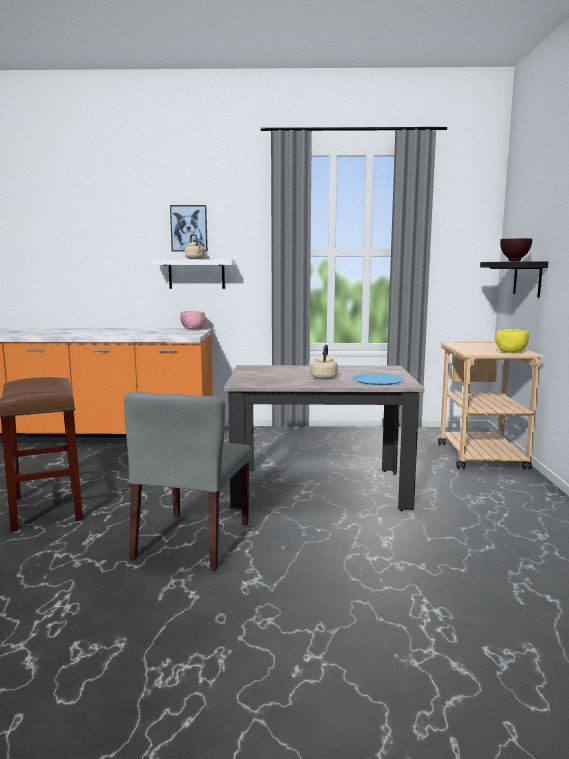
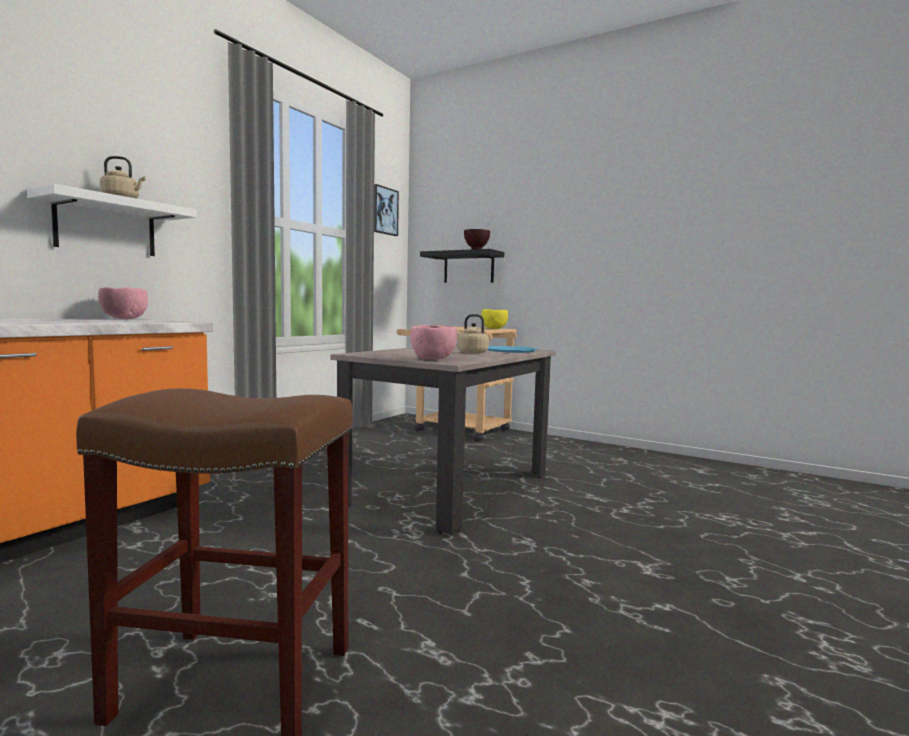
camera: 60 degrees left, 5 degrees down
grey chair [124,392,252,571] -> none
picture [170,205,208,252] -> picture moved to [374,184,399,236]
none -> pink bowl [410,325,457,360]

